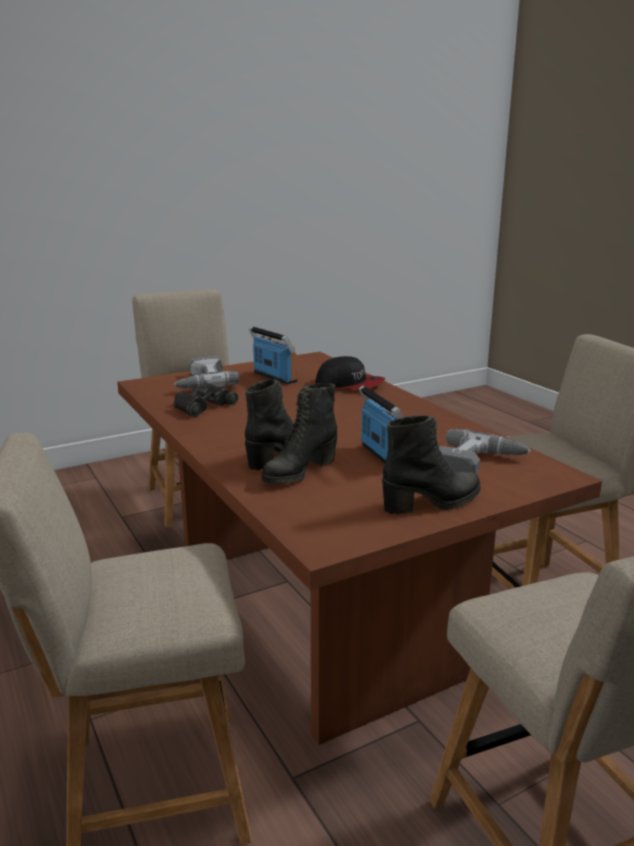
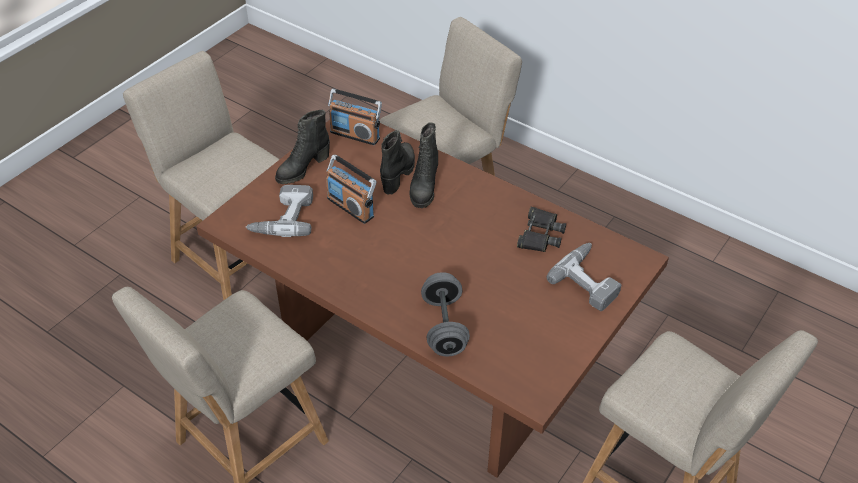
camera: 155 degrees right, 25 degrees up
radio [249,326,297,384] -> radio moved to [328,89,382,145]
cap [315,356,385,389] -> grey dumbbell [421,272,470,356]

